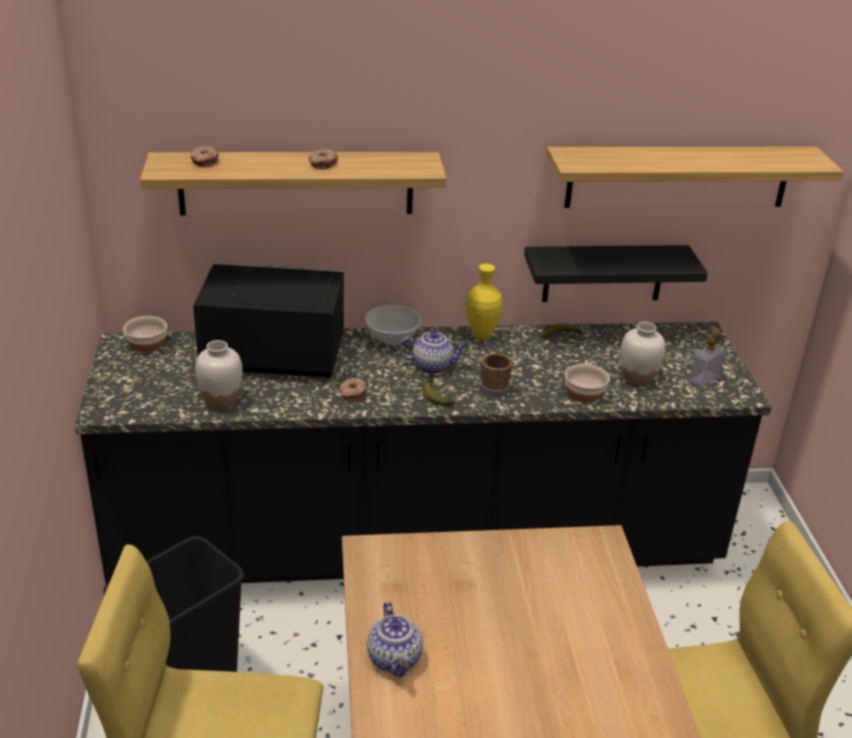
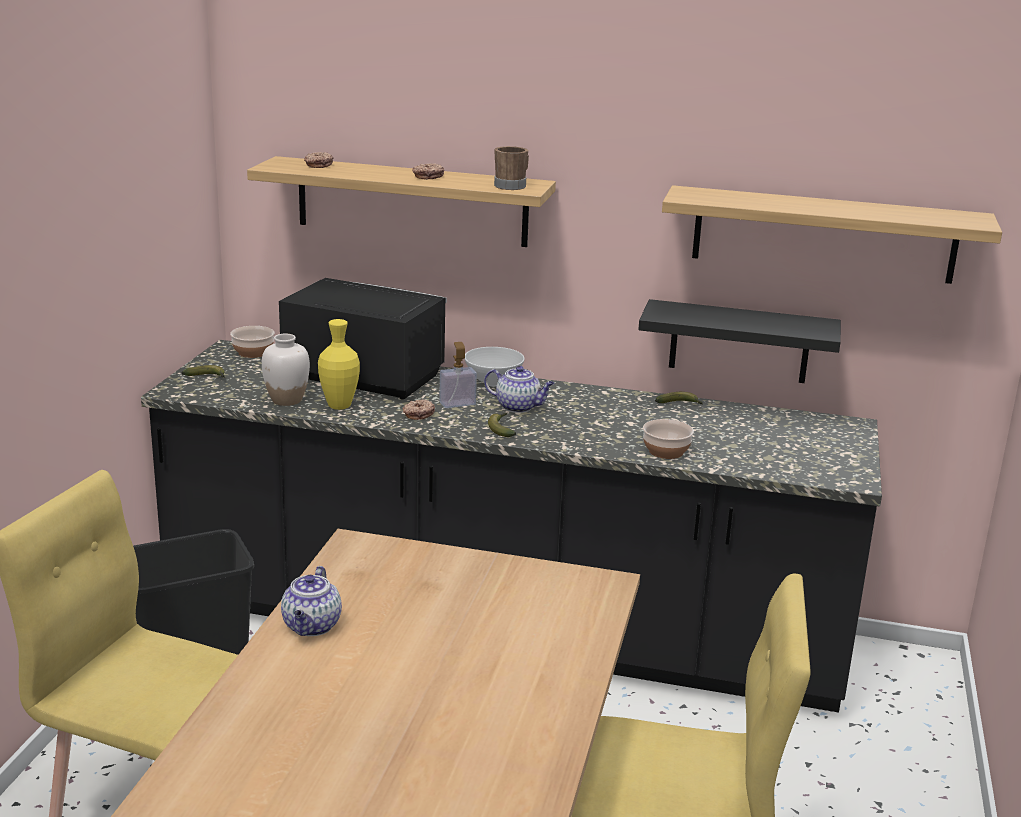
camera: 20 degrees right, 10 degrees down
yellow vase [466,264,503,340] -> yellow vase moved to [318,319,360,410]
brown mug [480,353,513,398] -> brown mug moved to [494,146,529,190]
white vase [621,322,666,387] -> none
soap dispenser [689,326,725,387] -> soap dispenser moved to [439,342,477,408]
none -> banana [182,365,225,378]

